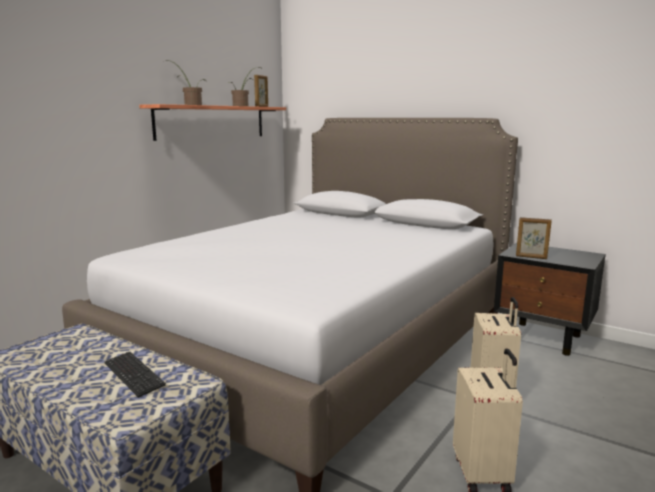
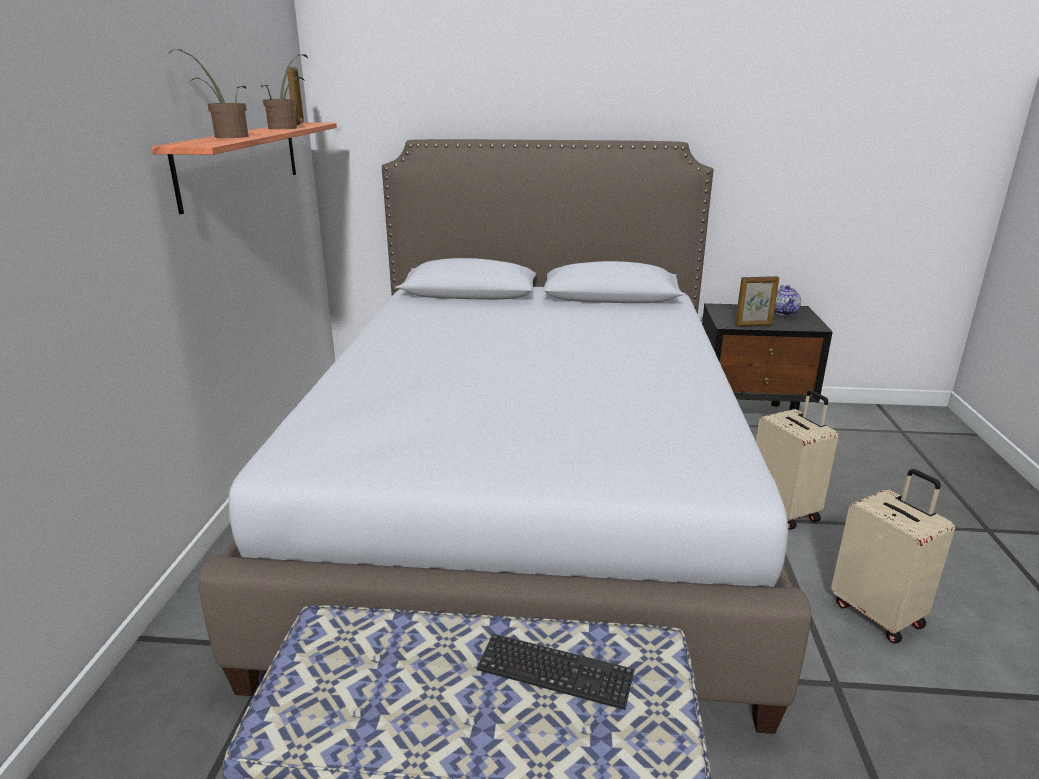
camera: 30 degrees left, 10 degrees up
none -> teapot [774,285,801,315]

